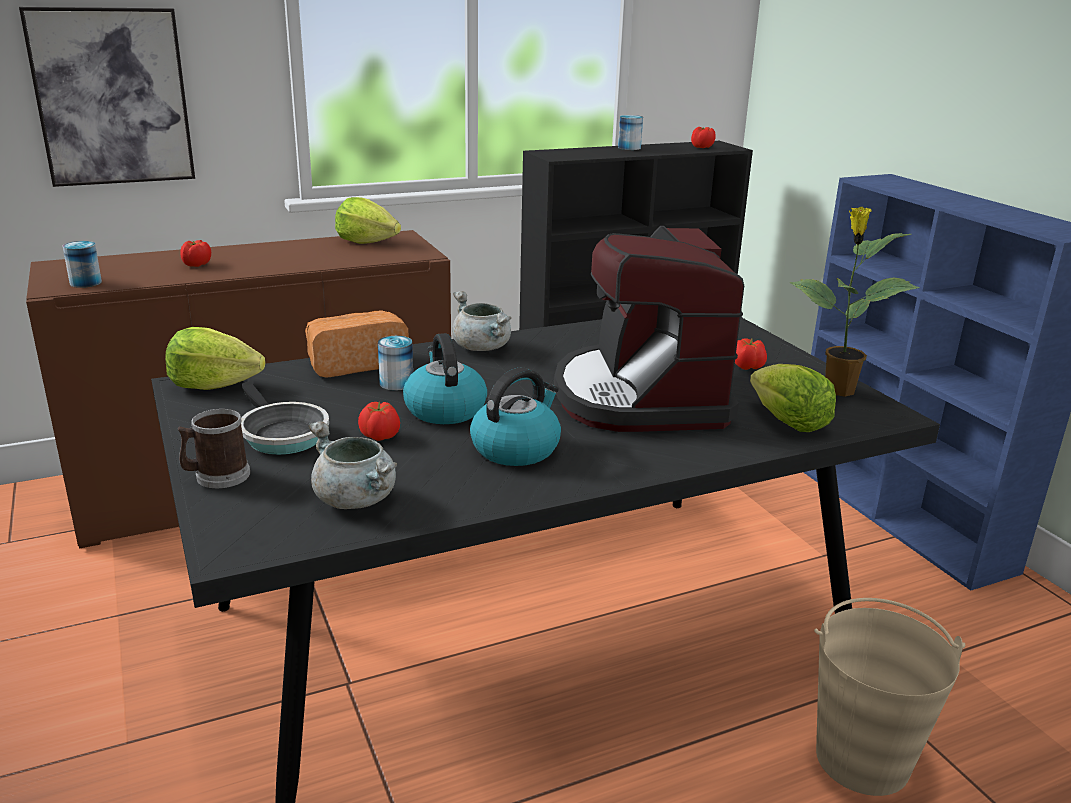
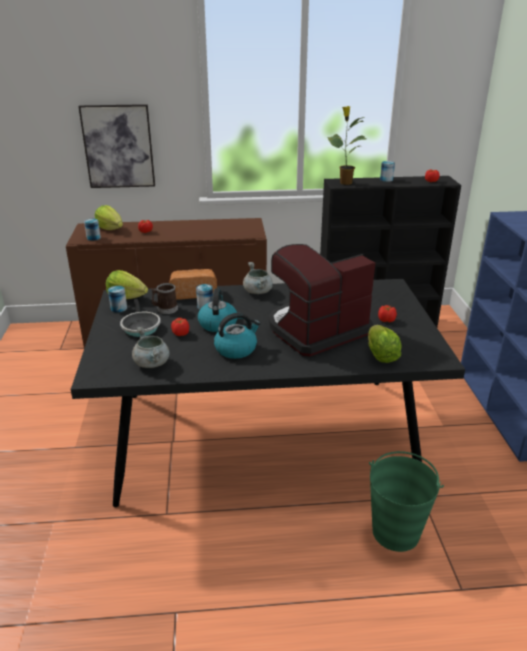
camera: 20 degrees right, 5 degrees up
mug [178,409,250,488] -> mug moved to [151,283,178,314]
lettuce [335,197,401,244] -> lettuce moved to [95,205,123,230]
coffee machine [554,226,744,432] -> coffee machine turned 45 degrees clockwise [269,244,376,356]
potted plant [790,207,919,397] -> potted plant moved to [327,106,366,185]
beige bucket [814,598,965,796] -> green bucket [369,451,444,552]
none -> can [108,286,127,313]

